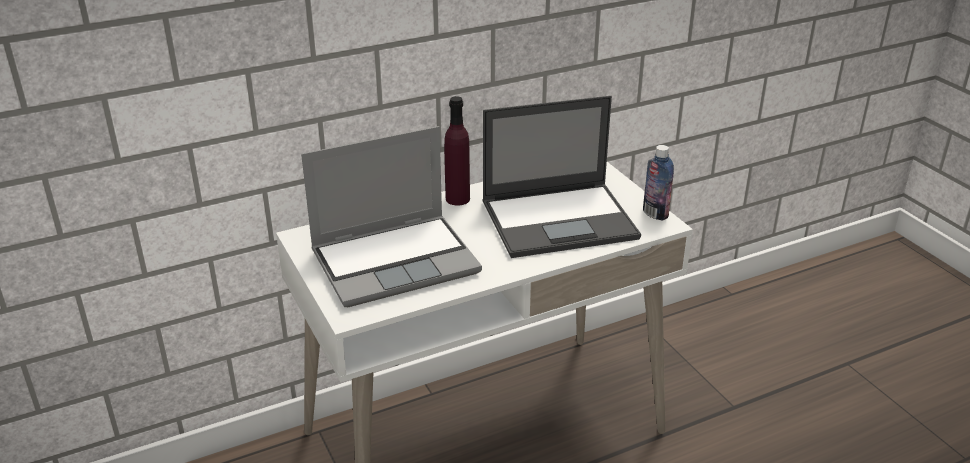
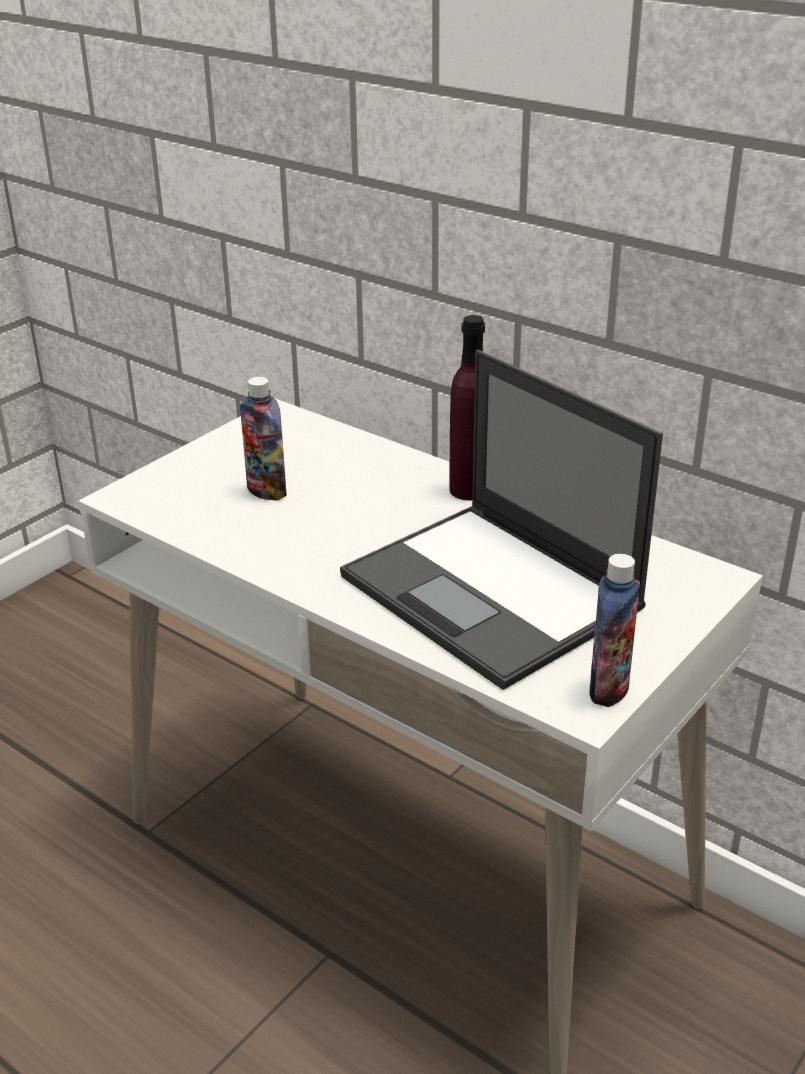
camera: 65 degrees right, 0 degrees up
laptop [301,126,482,307] -> bottle [240,377,287,501]

